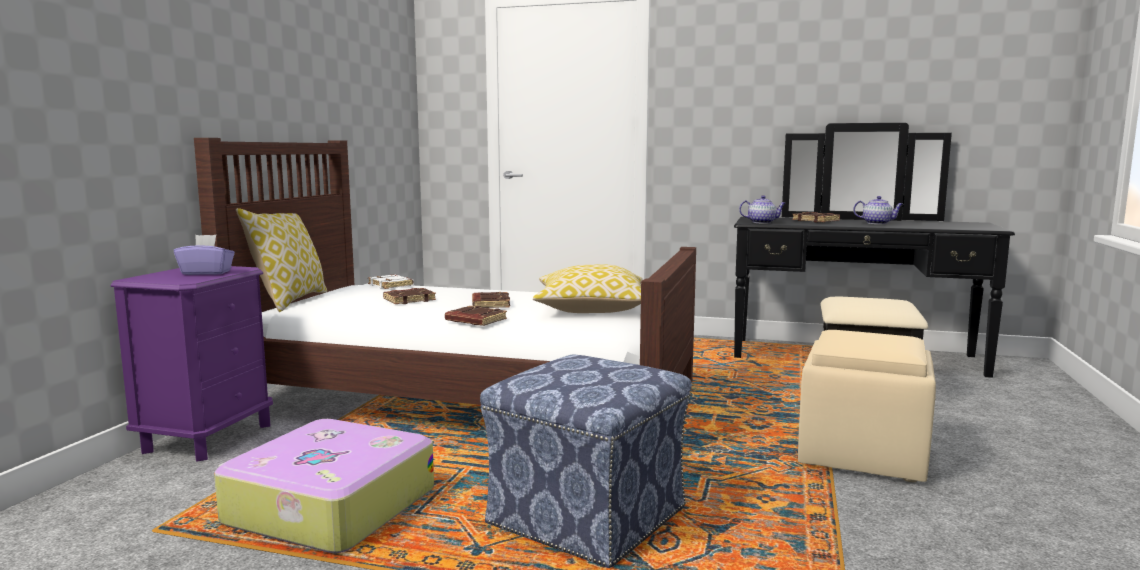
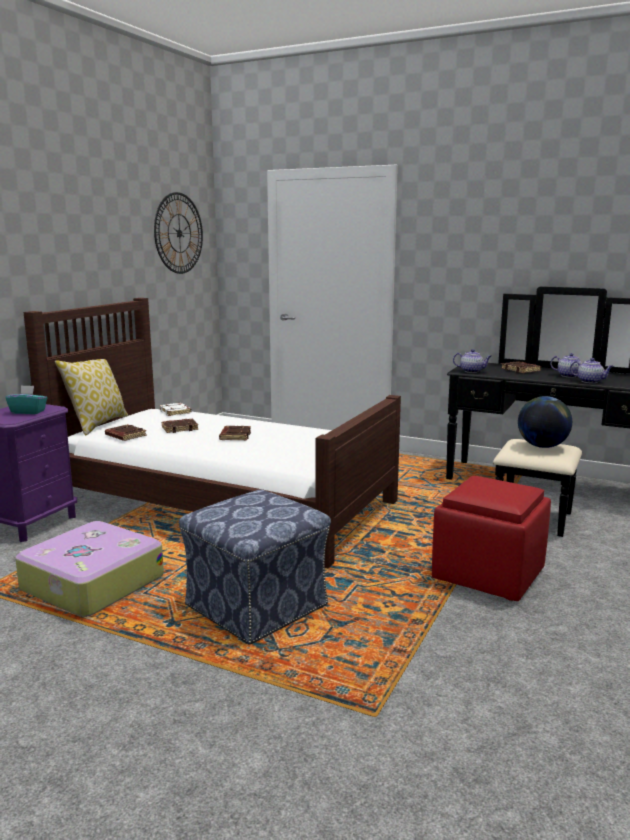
camera: 10 degrees right, 5 degrees up
purple tissue box [174,235,235,275] -> turquoise tissue box [6,385,47,414]
brown book [445,306,507,326] -> brown book moved to [105,424,147,441]
pillow [533,265,643,313] -> none
beige ottoman [798,330,936,482] -> red ottoman [432,476,551,601]
none -> wall clock [154,192,203,274]
none -> globe [518,396,572,448]
none -> teapot [570,358,614,383]

